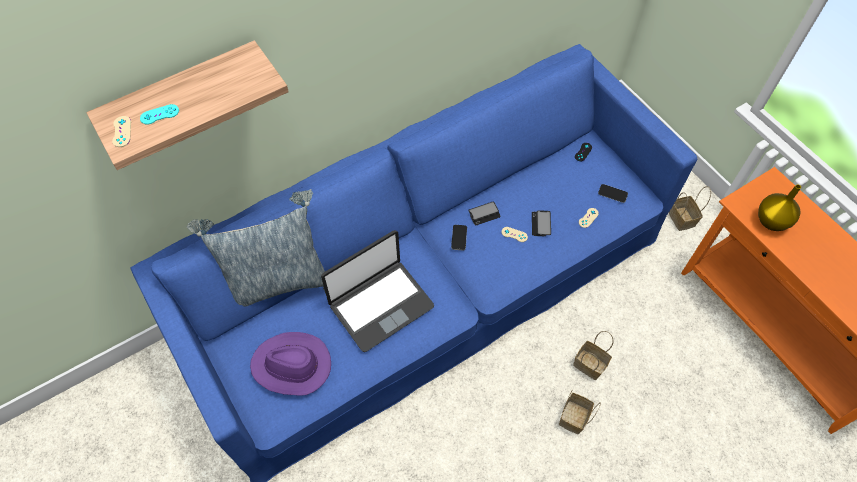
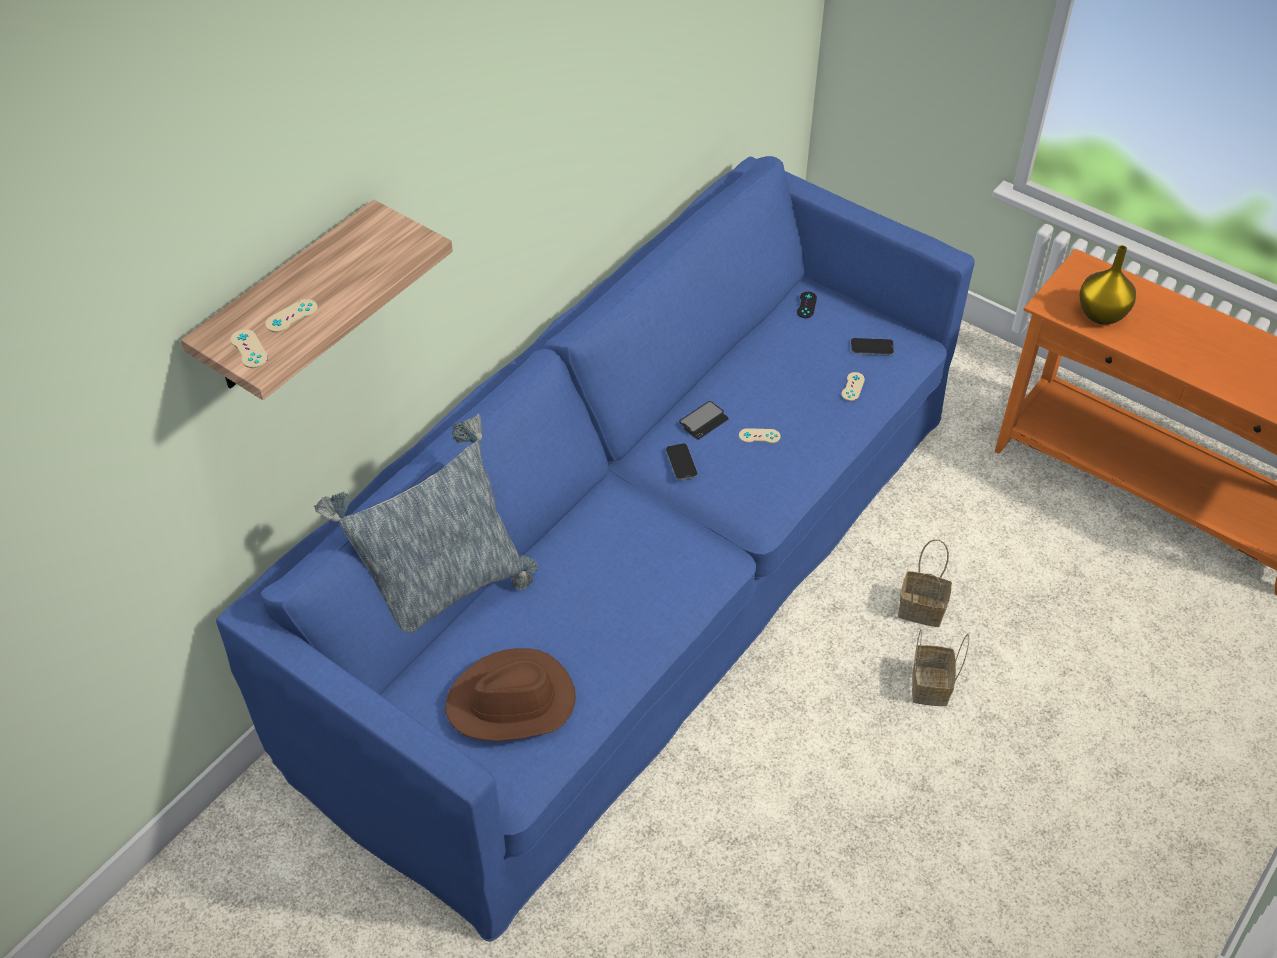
camera: 20 degrees left, 10 degrees down
turquoise game controller [140,104,179,125] -> beige game controller [265,299,318,332]
purple hat [250,332,331,396] -> brown hat [445,648,576,742]
laptop [321,230,434,352] -> none
phone [532,210,551,236] -> none
basket [669,186,711,231] -> none

